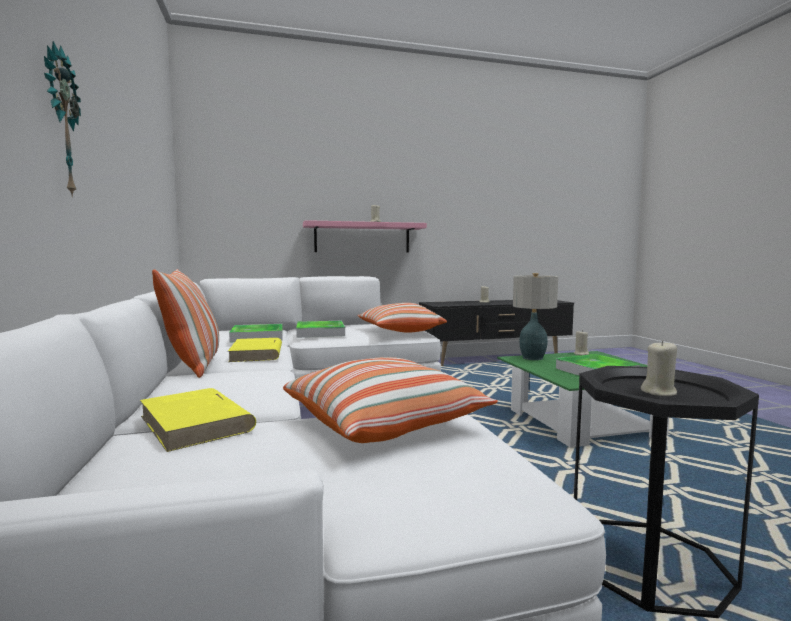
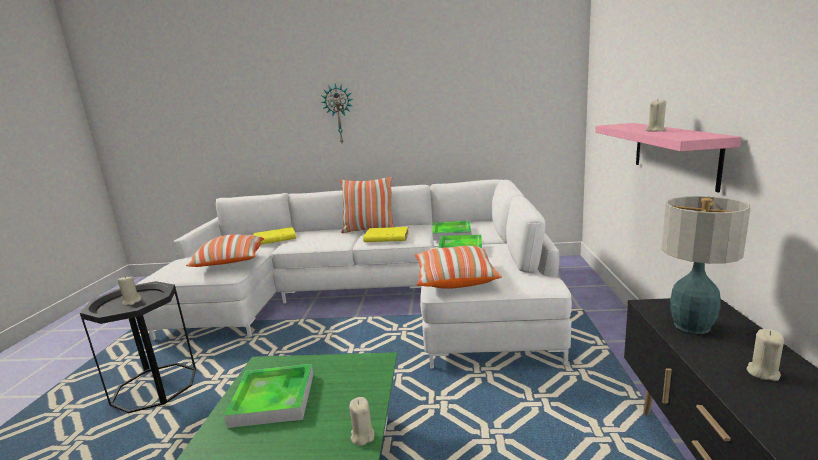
camera: 110 degrees right, 10 degrees up
table lamp [513,273,558,360] -> table lamp moved to [662,196,751,334]

